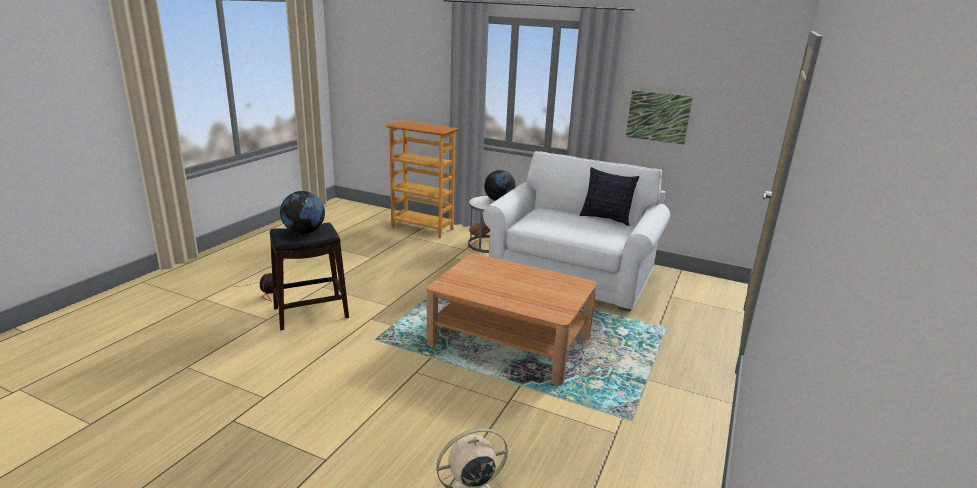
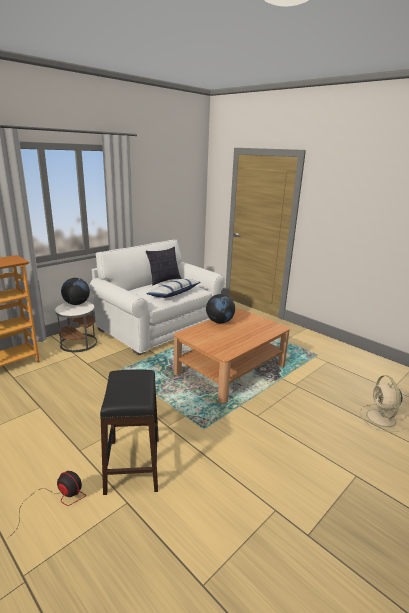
camera: 70 degrees left, 0 degrees up
globe [280,191,325,234] -> globe moved to [206,294,235,323]
picture [626,90,693,145] -> none
none -> pillow [146,279,201,298]

